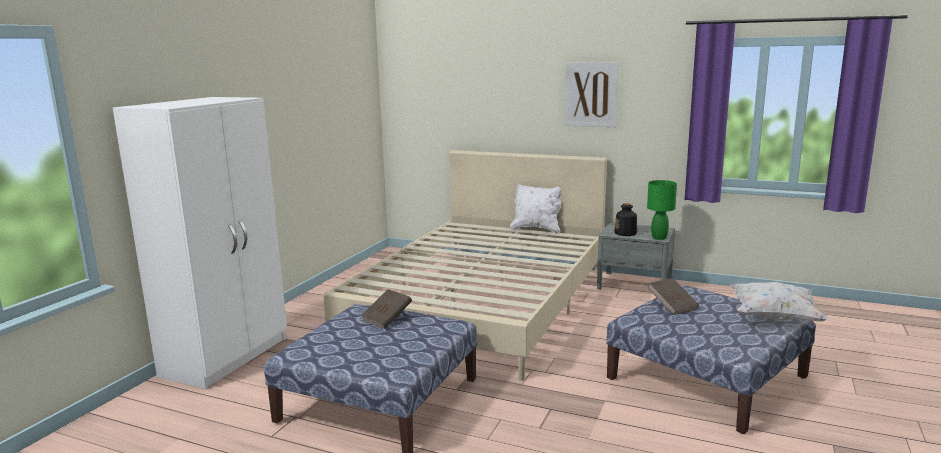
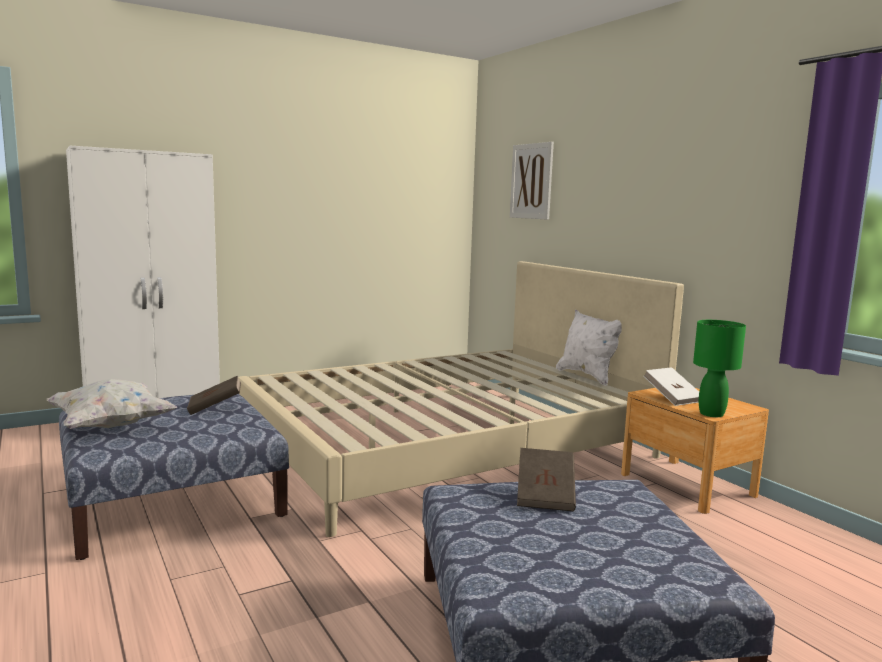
camera: 35 degrees right, 5 degrees down
picture [565,62,619,127] -> picture moved to [510,142,554,220]
grey nightstand [597,222,675,290] -> brown nightstand [621,388,769,514]
bottle [614,203,637,236] -> white book [644,367,699,406]
white pillow [730,282,828,322] -> white pillow moved to [46,379,177,429]

